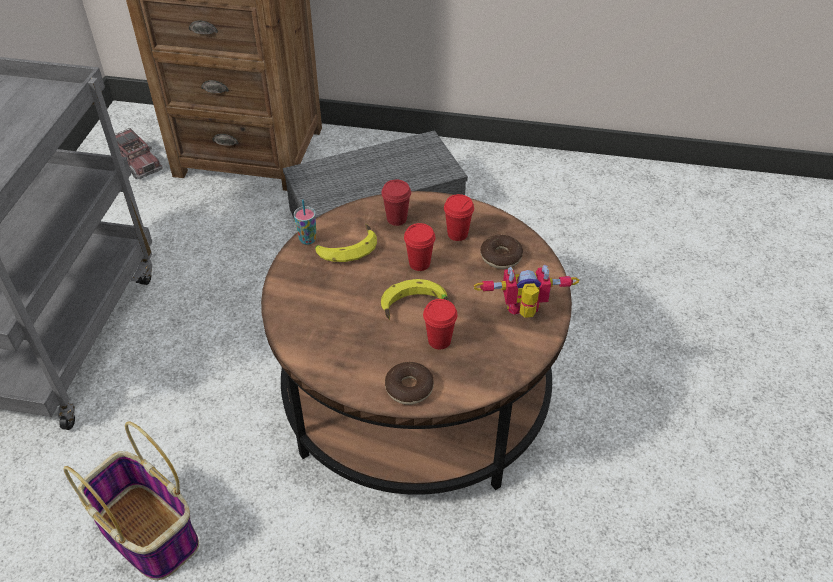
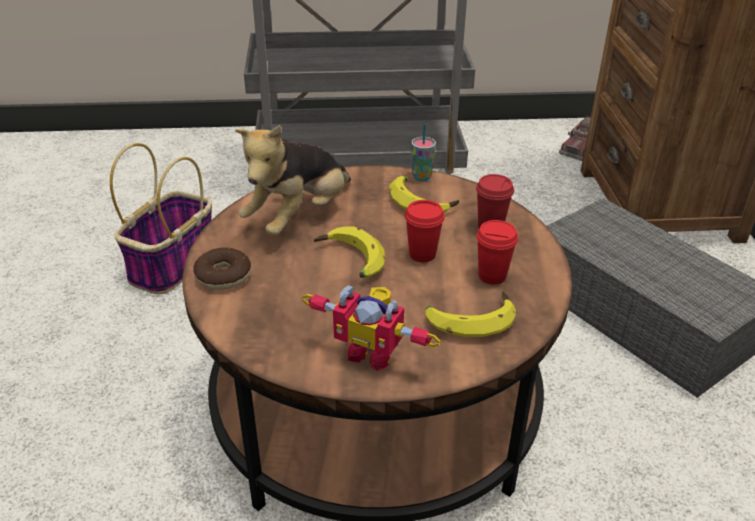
camera: 75 degrees right, 10 degrees down
red cup [423,299,458,350] -> none
toy robot [474,265,579,318] -> toy robot turned 135 degrees clockwise [302,286,440,371]
donut [480,235,523,269] -> banana [425,291,516,337]
none -> plush toy [235,125,351,236]

